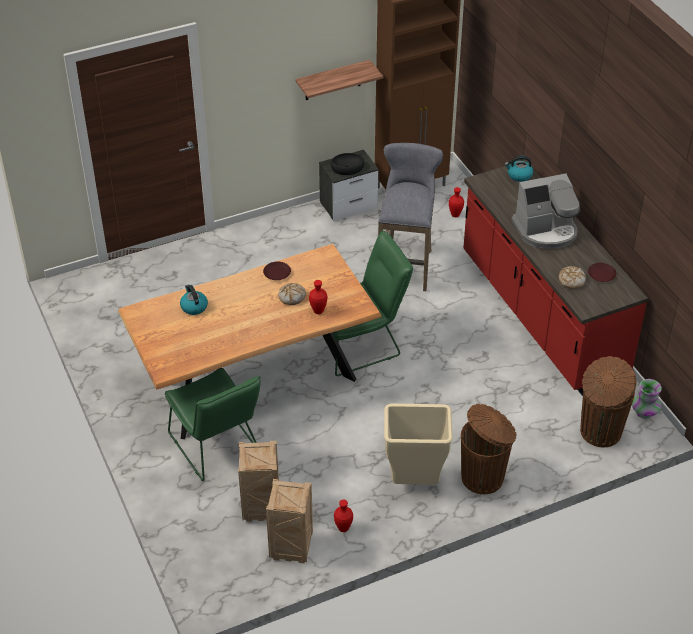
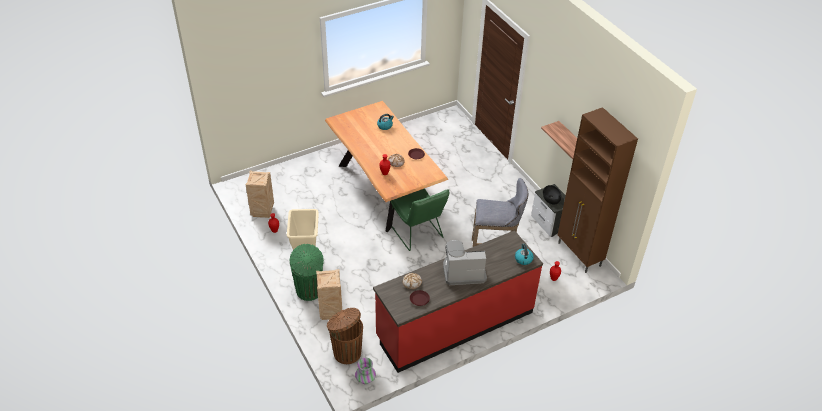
camera: 85 degrees right, 0 degrees up
green chair [165,368,261,481] -> none
crate [238,440,279,522] -> crate moved to [316,269,342,320]
brown trash can [461,404,517,494] -> green trash can [290,244,324,301]
coffee machine [511,173,580,249] -> coffee machine turned 105 degrees clockwise [443,240,487,285]

